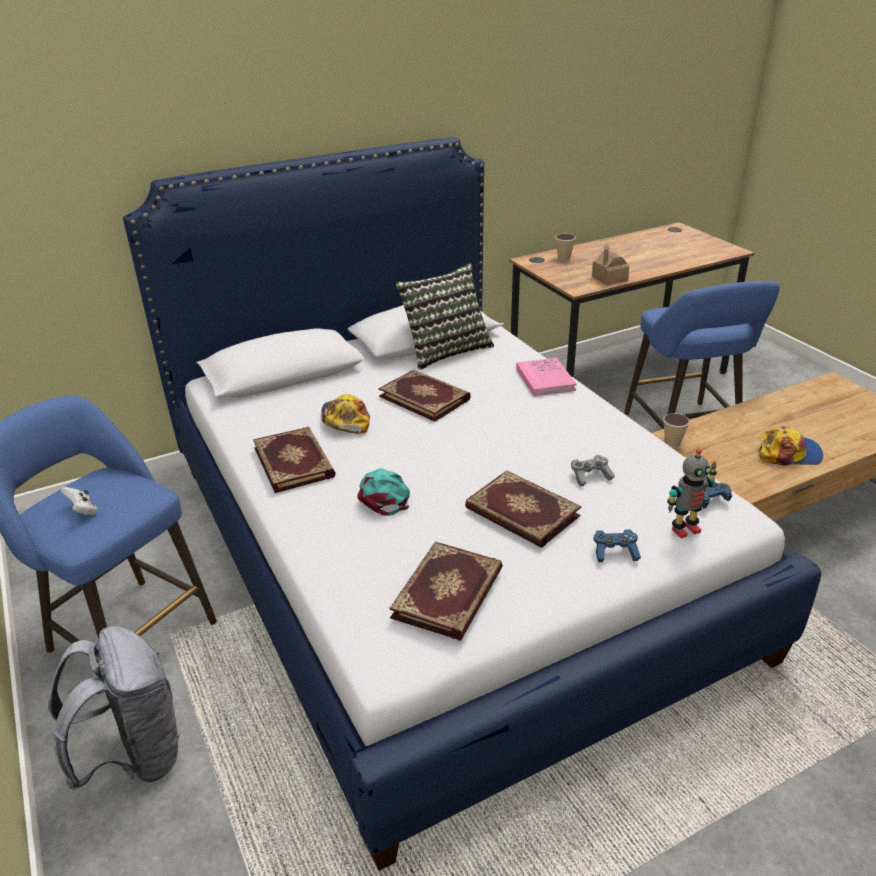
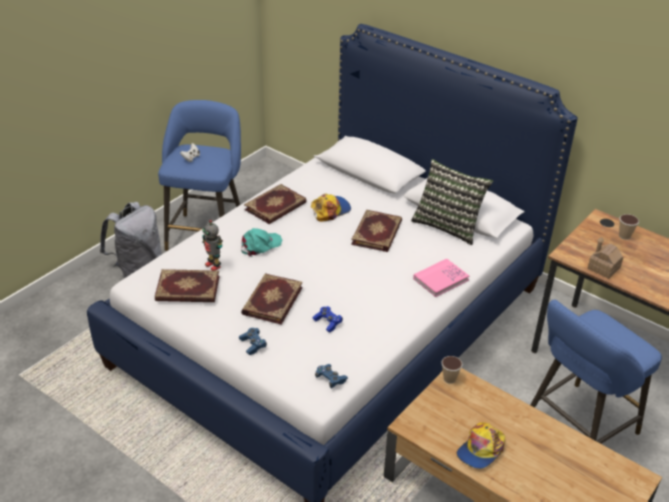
camera: 65 degrees right, 5 degrees up
grey game controller [571,455,615,487] -> blue game controller [312,306,343,333]
toy robot [667,449,717,538] -> toy robot moved to [202,220,223,270]
cap [759,426,823,466] -> cap turned 60 degrees clockwise [457,422,505,469]

